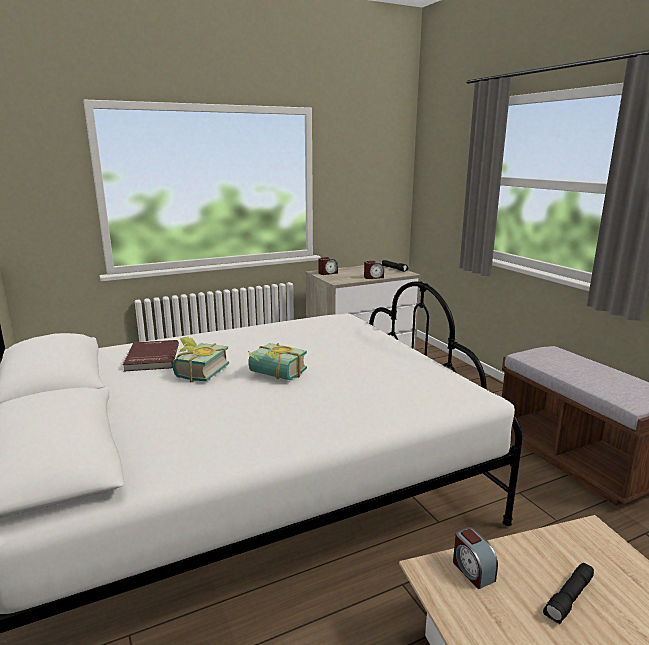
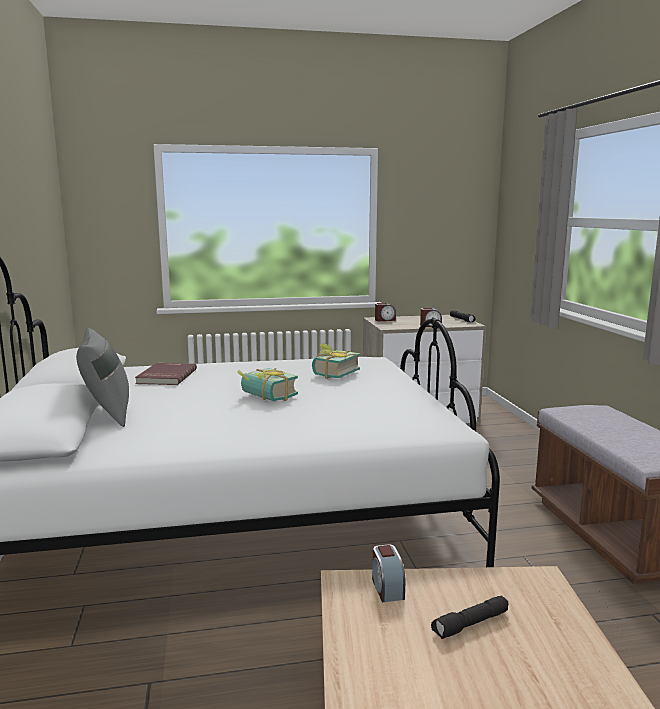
camera: 15 degrees right, 5 degrees down
book [172,337,229,382] -> book moved to [312,344,360,379]
none -> grey pillow [76,328,129,427]

